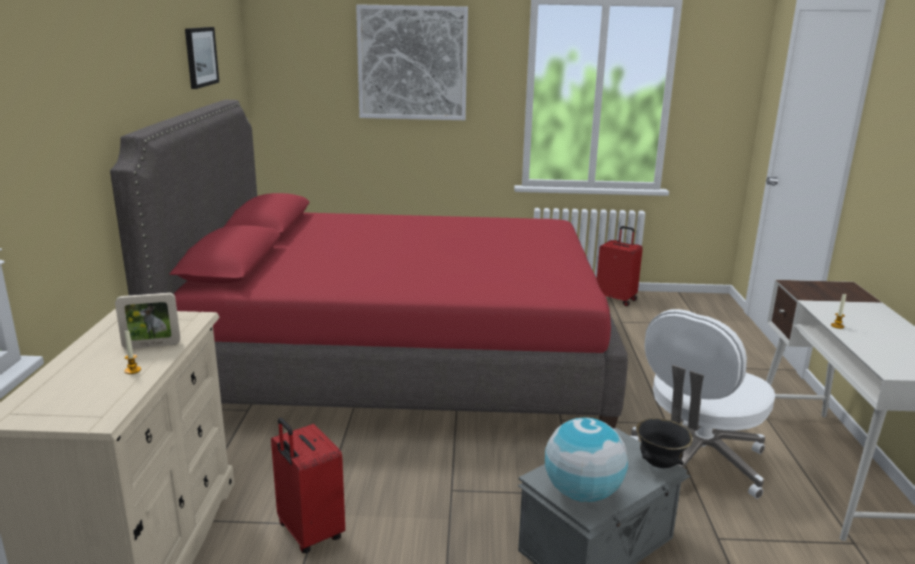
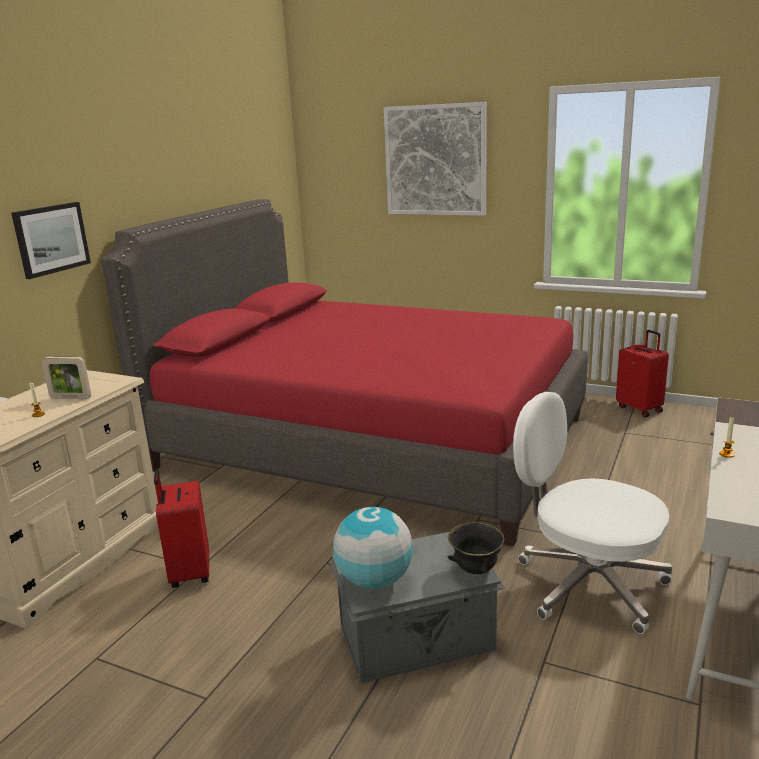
camera: 25 degrees right, 0 degrees up
picture [185,27,219,89] -> picture moved to [11,202,91,279]
white office chair [630,309,775,499] -> white office chair turned 60 degrees clockwise [513,392,672,634]

